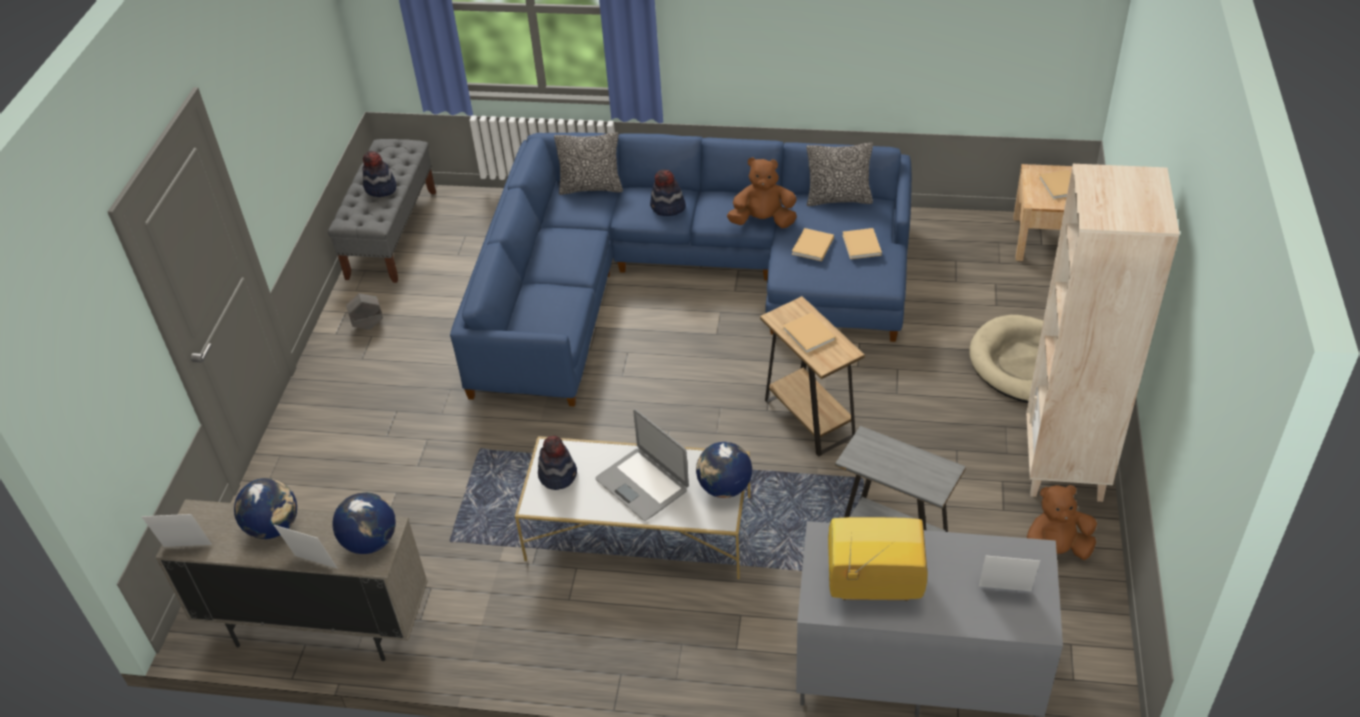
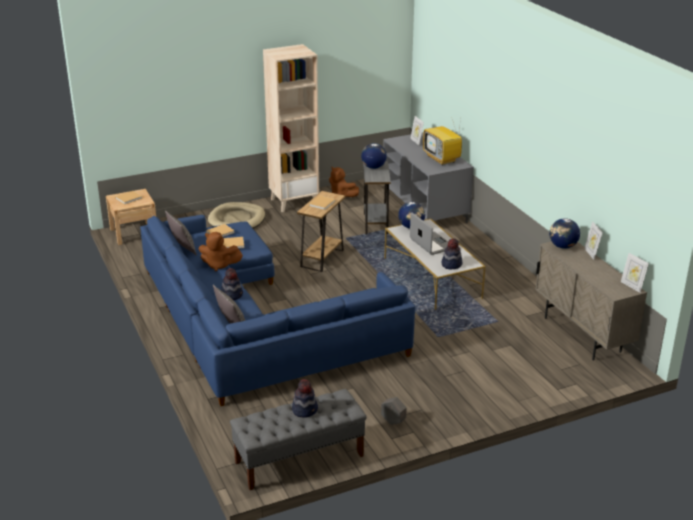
camera: 125 degrees left, 15 degrees down
globe [234,478,297,539] -> globe moved to [361,143,387,169]
laptop [595,409,689,521] -> laptop turned 45 degrees counterclockwise [410,212,448,255]
brown plush toy [727,157,797,228] -> brown plush toy turned 45 degrees counterclockwise [199,232,243,271]

